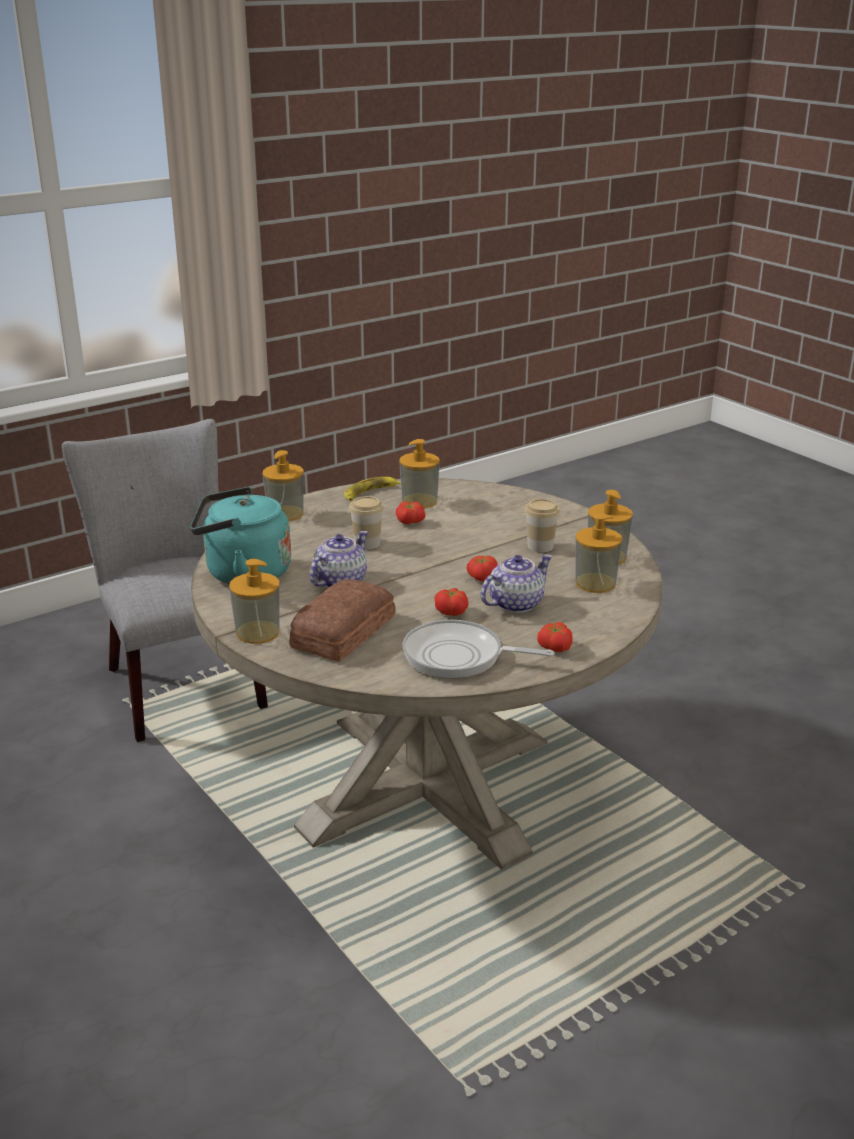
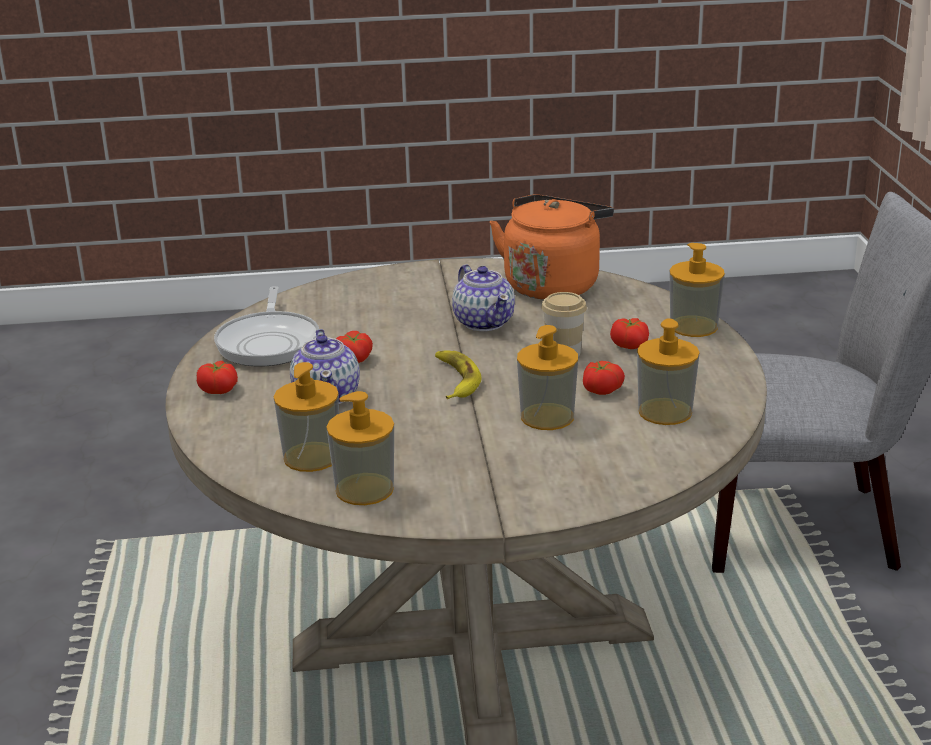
camera: 120 degrees right, 0 degrees up
turquoise kettle [190,487,291,584] -> orange kettle [490,194,614,300]
soap dispenser [229,559,280,644] -> soap dispenser moved to [517,325,578,430]
bread [289,579,396,662] -> none
banana [344,477,401,501] -> banana moved to [435,350,482,399]
frying pan [403,620,555,678] -> frying pan turned 135 degrees clockwise [214,286,319,366]
tomato [467,556,498,581] -> tomato moved to [610,318,649,349]
cup [525,499,560,552] -> none

